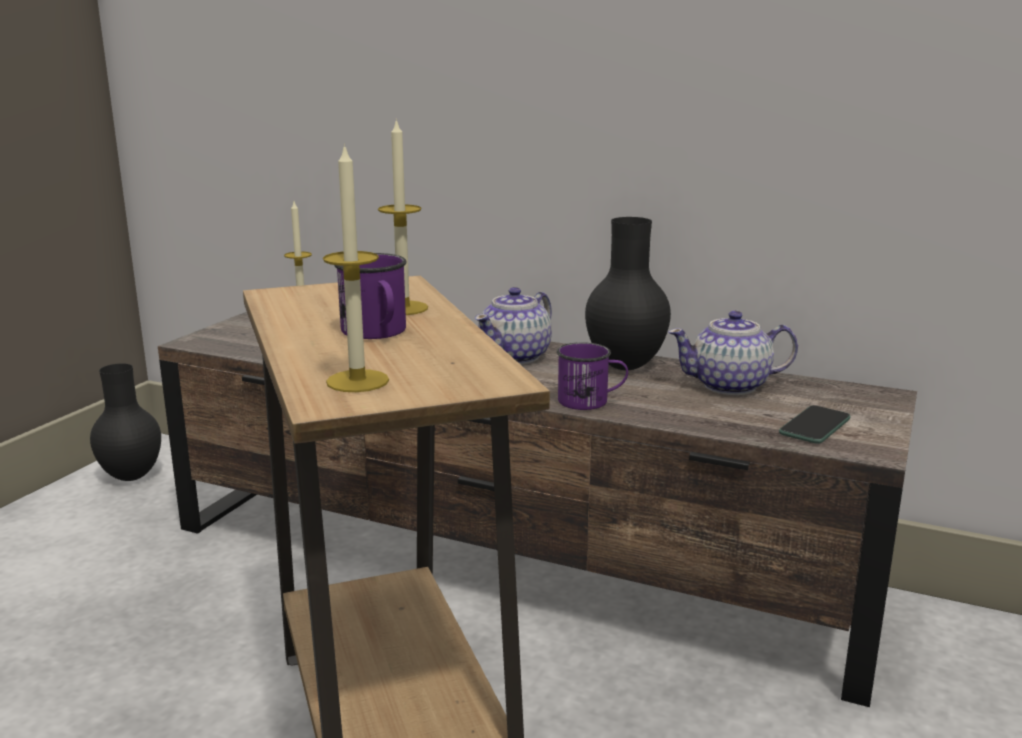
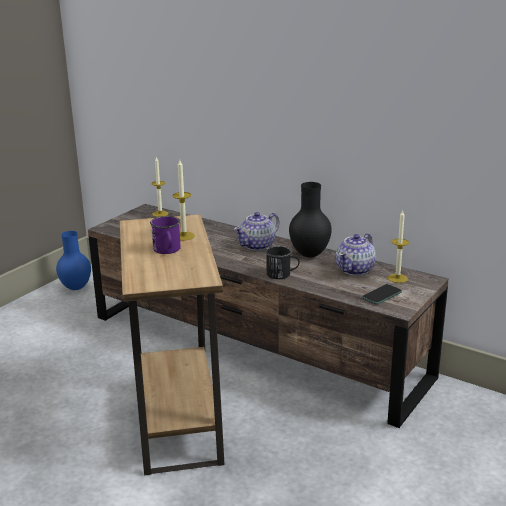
camera: 10 degrees right, 5 degrees up
black vase [90,363,161,481] -> blue vase [56,231,91,290]
candle [323,143,389,392] -> candle moved to [388,211,409,283]
purple mug [557,342,628,410] -> black mug [265,246,300,279]
teapot [668,311,798,395] -> teapot turned 60 degrees counterclockwise [336,233,376,276]

